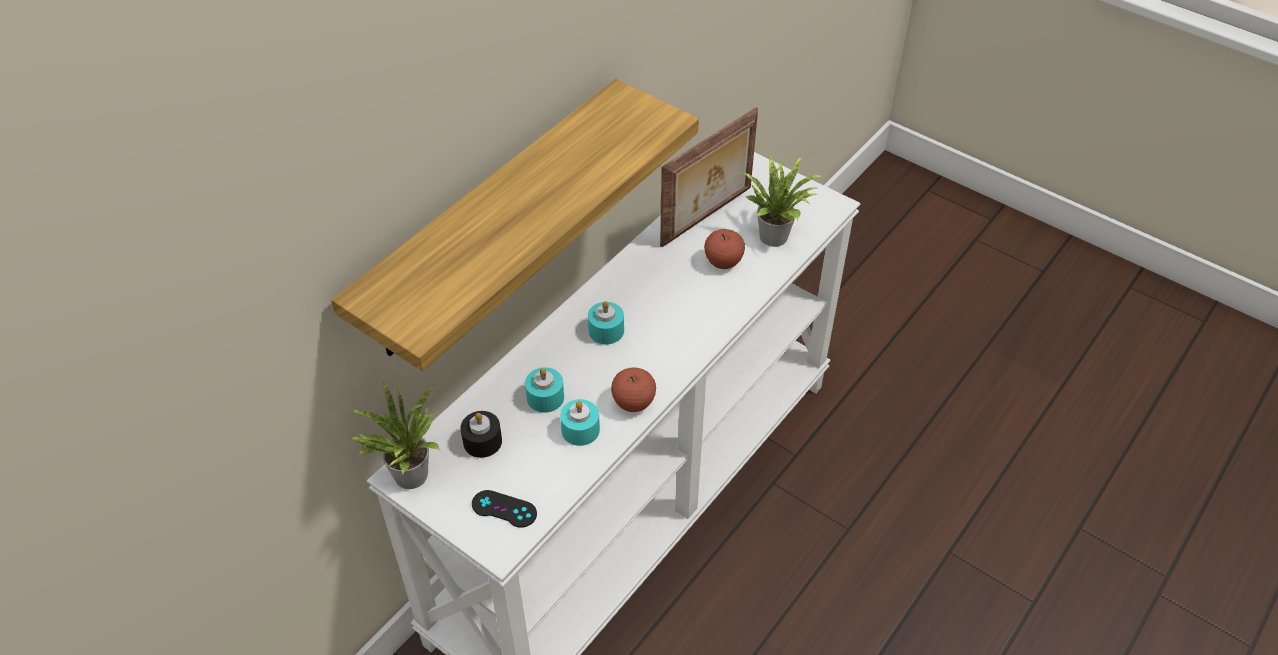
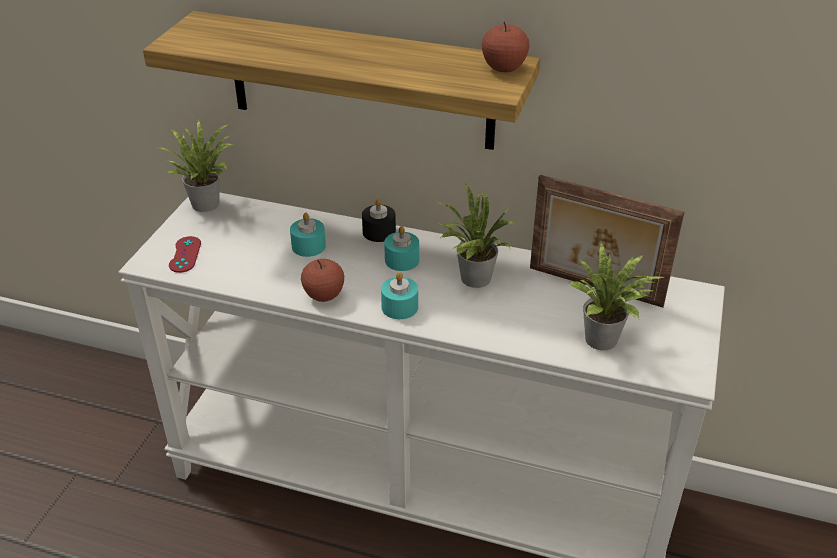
camera: 70 degrees right, 10 degrees down
black candle [460,411,502,458] -> black candle moved to [362,199,396,242]
black game controller [472,490,537,528] -> red game controller [169,236,201,273]
turquoise candle [560,399,600,446] -> turquoise candle moved to [381,272,418,319]
apple [704,229,745,269] -> apple moved to [482,21,529,73]
none -> potted plant [436,183,516,288]

